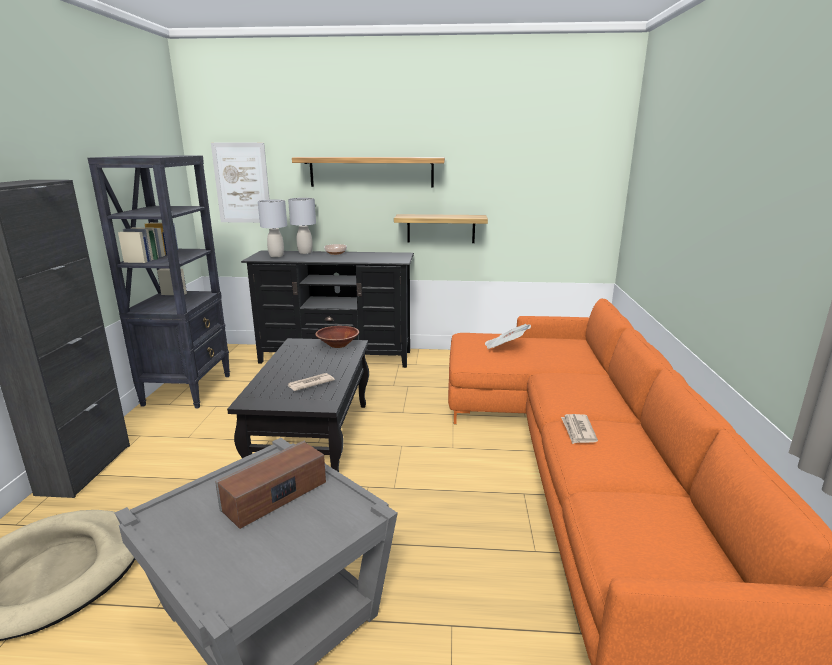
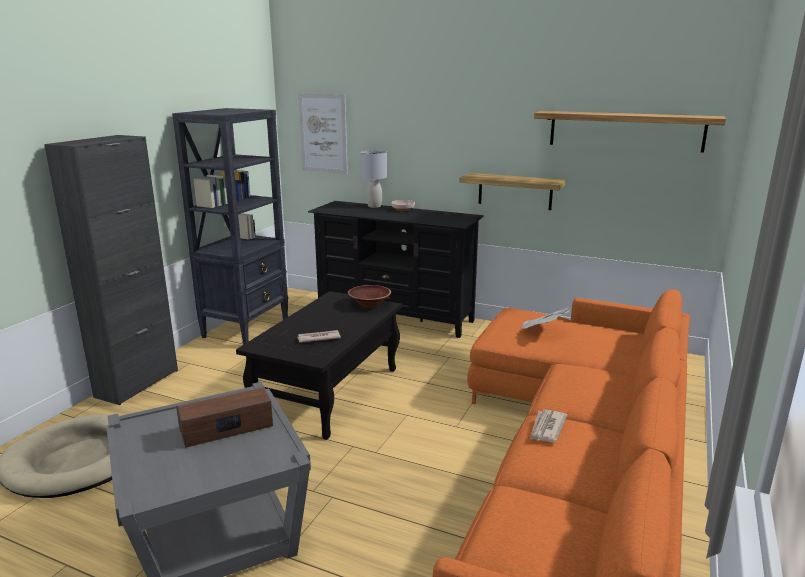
camera: 20 degrees right, 0 degrees up
grey table lamp [258,199,287,257] -> none
shelf [292,157,445,187] -> shelf moved to [534,111,726,153]

